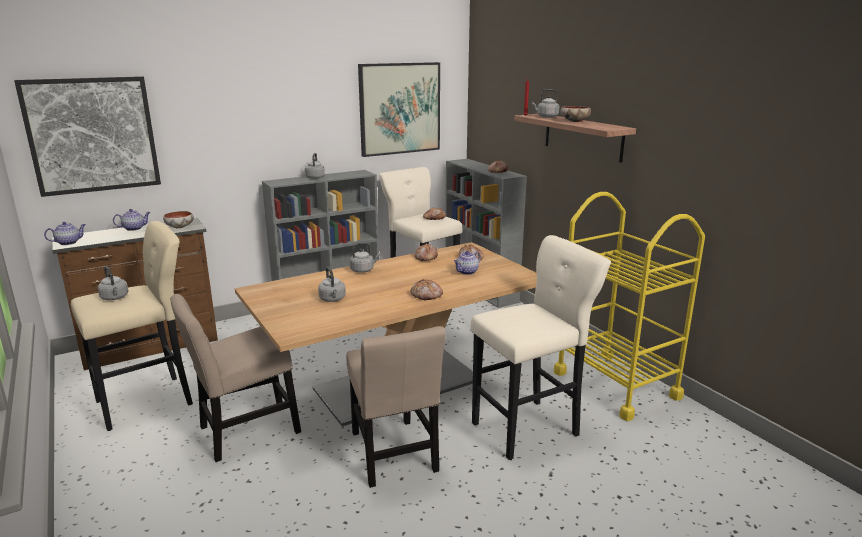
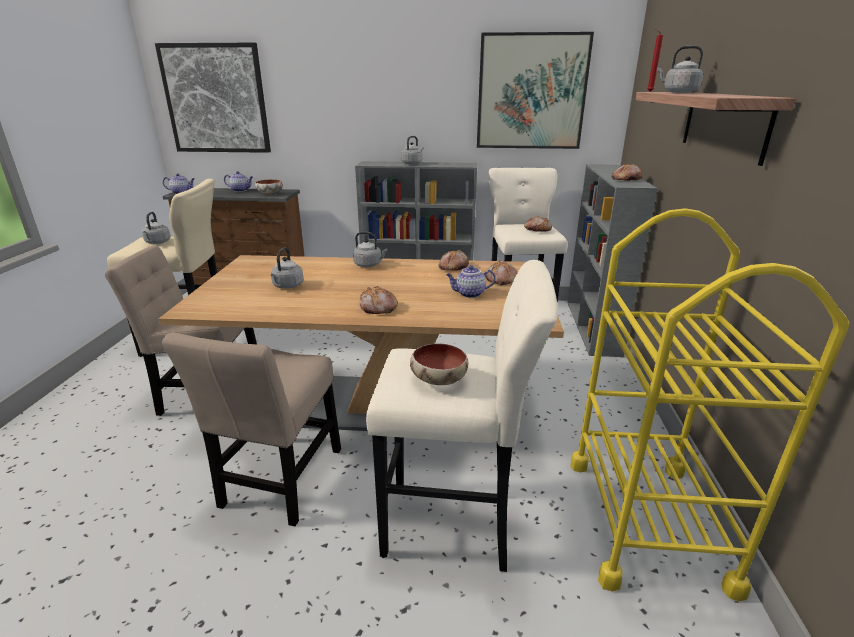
camera: 35 degrees right, 5 degrees up
bowl [560,106,591,122] -> bowl moved to [410,343,468,385]

